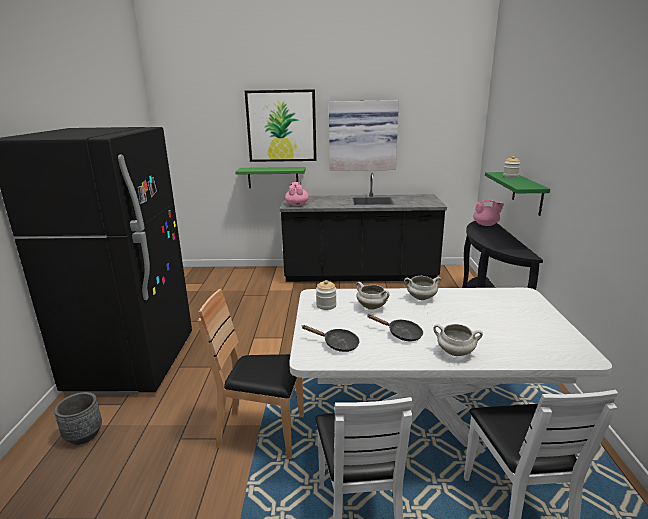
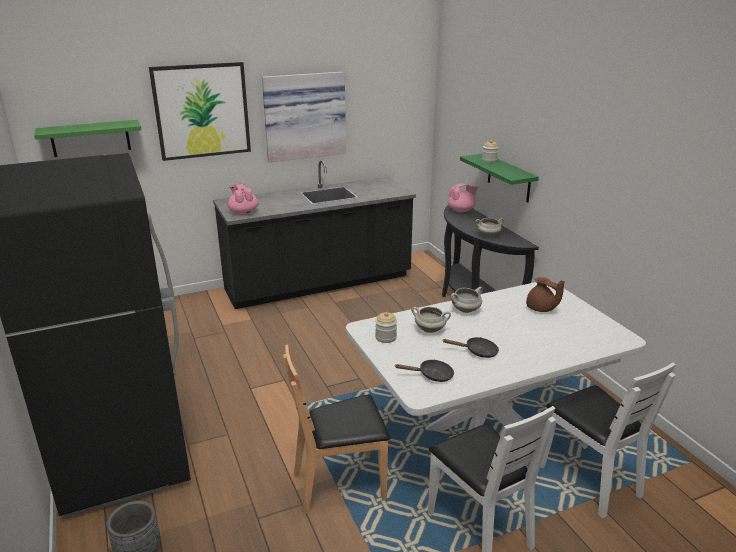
camera: 25 degrees left, 5 degrees up
green shelf [235,167,306,188] -> green shelf moved to [34,120,141,157]
white cooking pot [433,324,483,356] -> white cooking pot moved to [475,218,504,237]
none -> brown teapot [526,277,565,312]

